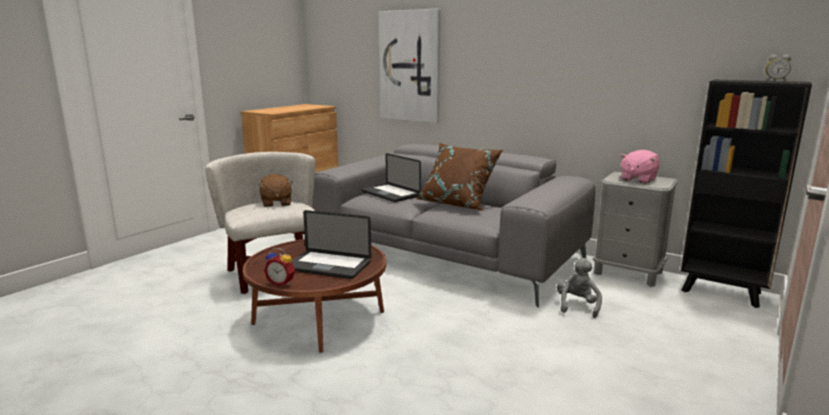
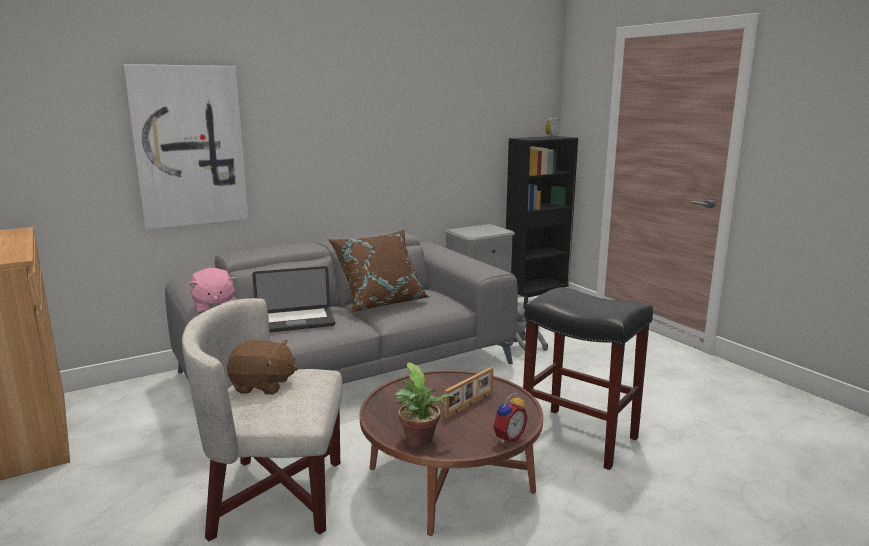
camera: 65 degrees left, 0 degrees up
laptop [292,210,371,279] -> picture frame [444,367,493,418]
pink plush toy [620,150,660,184] -> pink plush toy moved to [188,268,236,314]
none -> potted plant [394,363,455,447]
none -> black stool [523,287,653,470]

